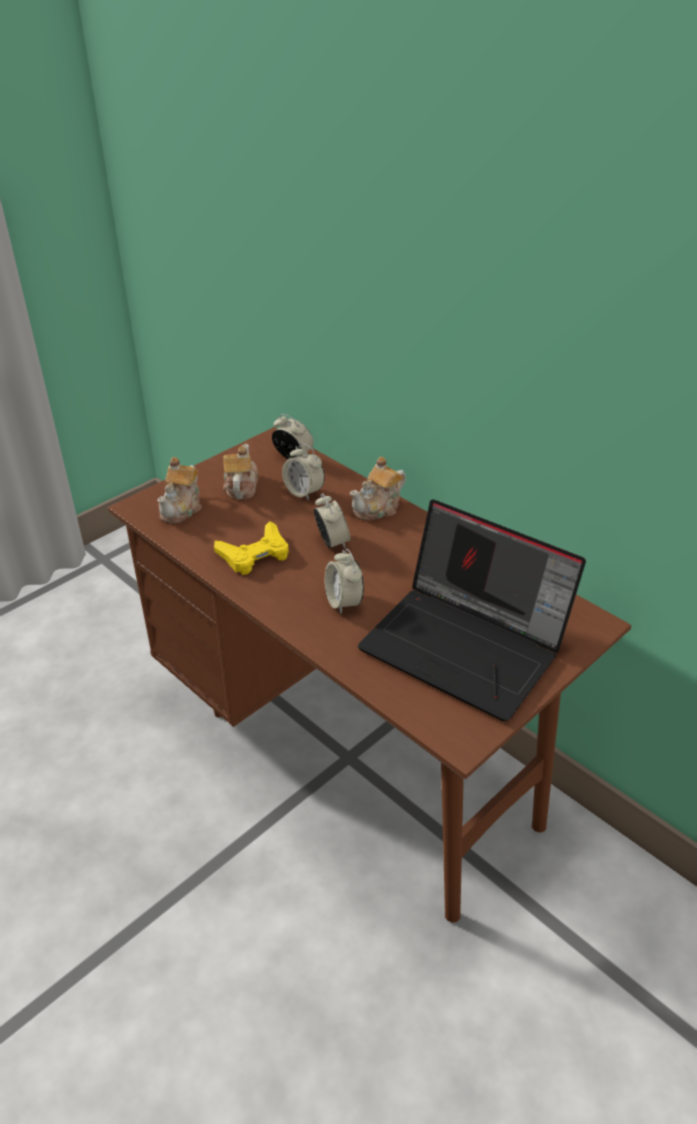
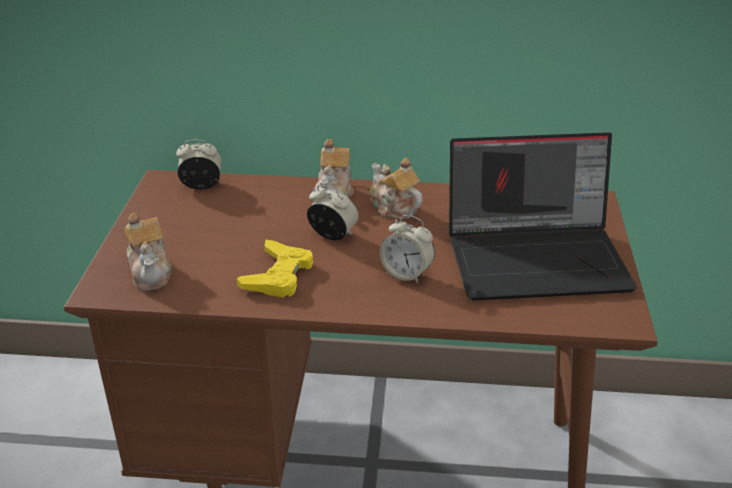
camera: 40 degrees left, 5 degrees down
teapot [223,444,258,500] -> teapot moved to [370,158,422,219]
alarm clock [282,443,325,501] -> none

